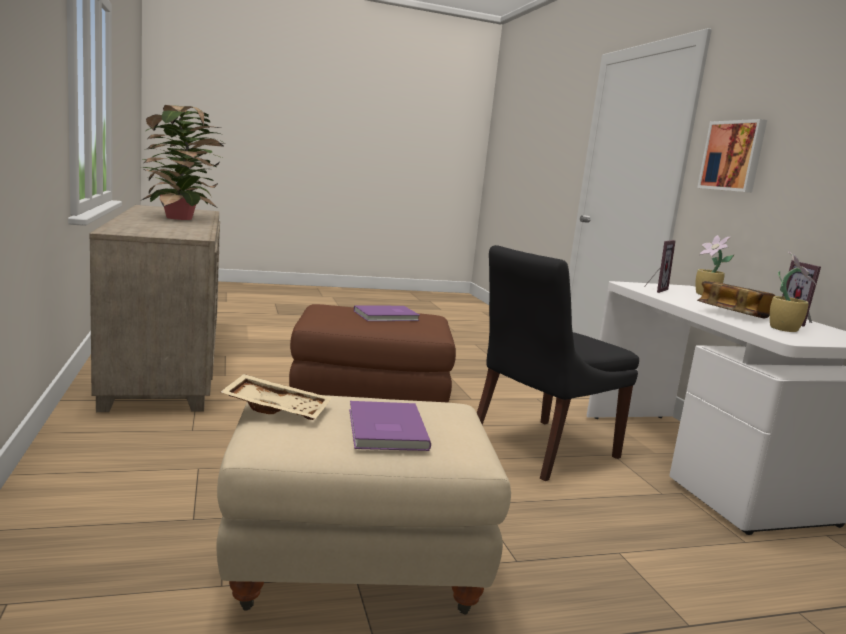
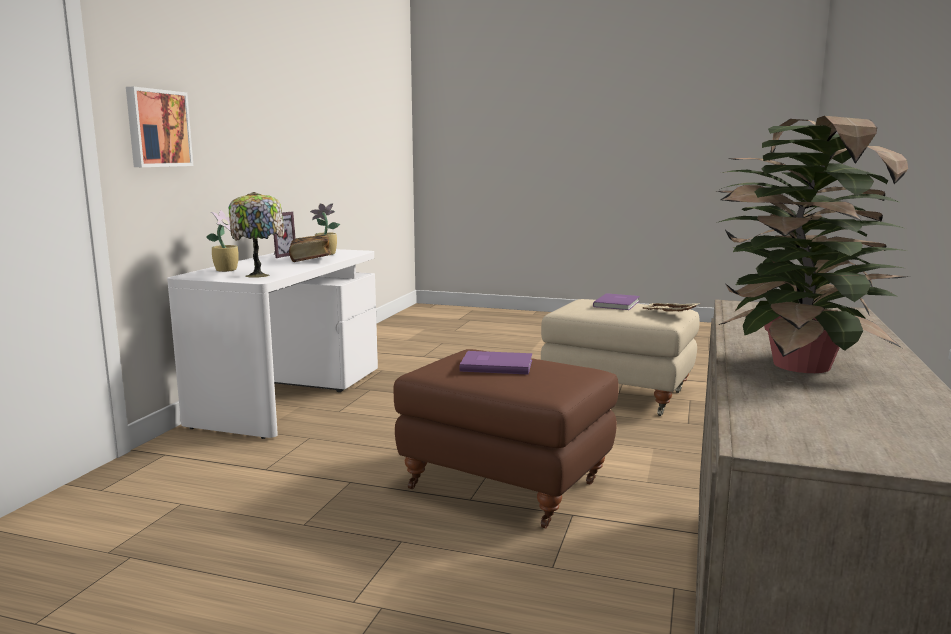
camera: 145 degrees left, 0 degrees up
black chair [477,245,639,481] -> none
picture frame [644,240,676,293] -> table lamp [229,192,285,278]

